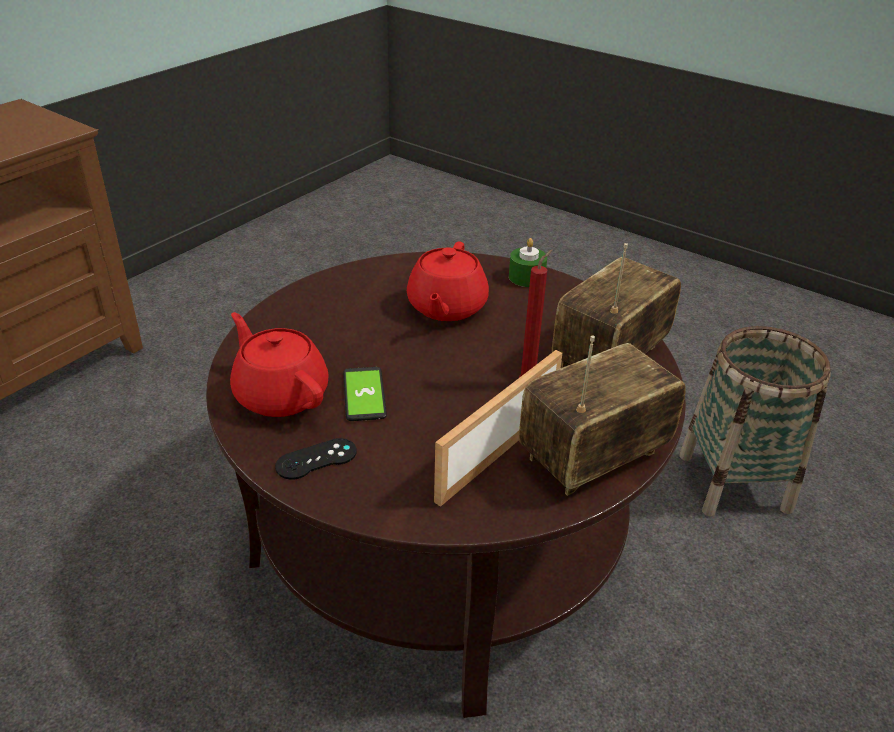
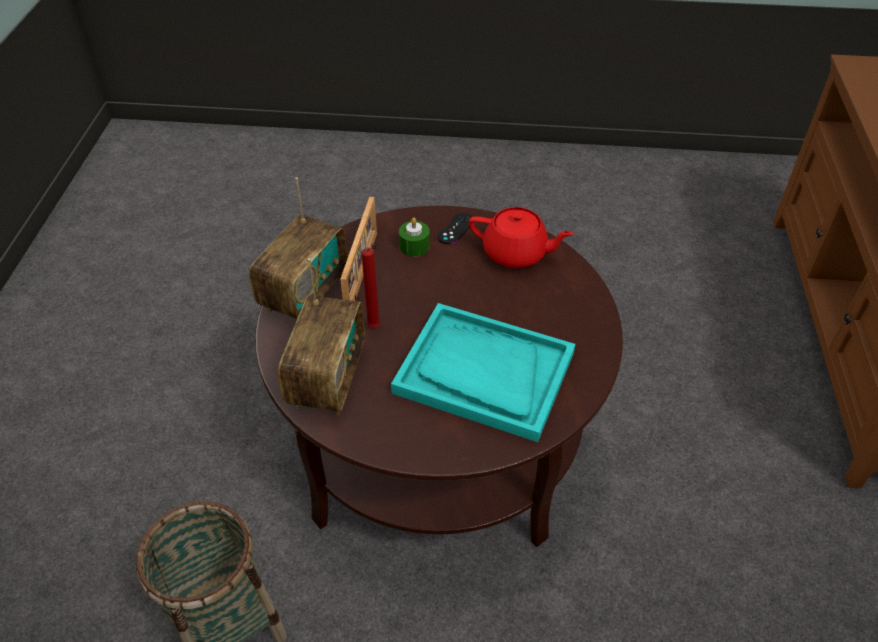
camera: 150 degrees right, 10 degrees up
phone [343,367,387,421] -> none
red teapot [407,242,489,321] -> turquoise tray [391,303,575,442]
green candle [509,238,547,287] -> green candle moved to [399,218,430,257]

